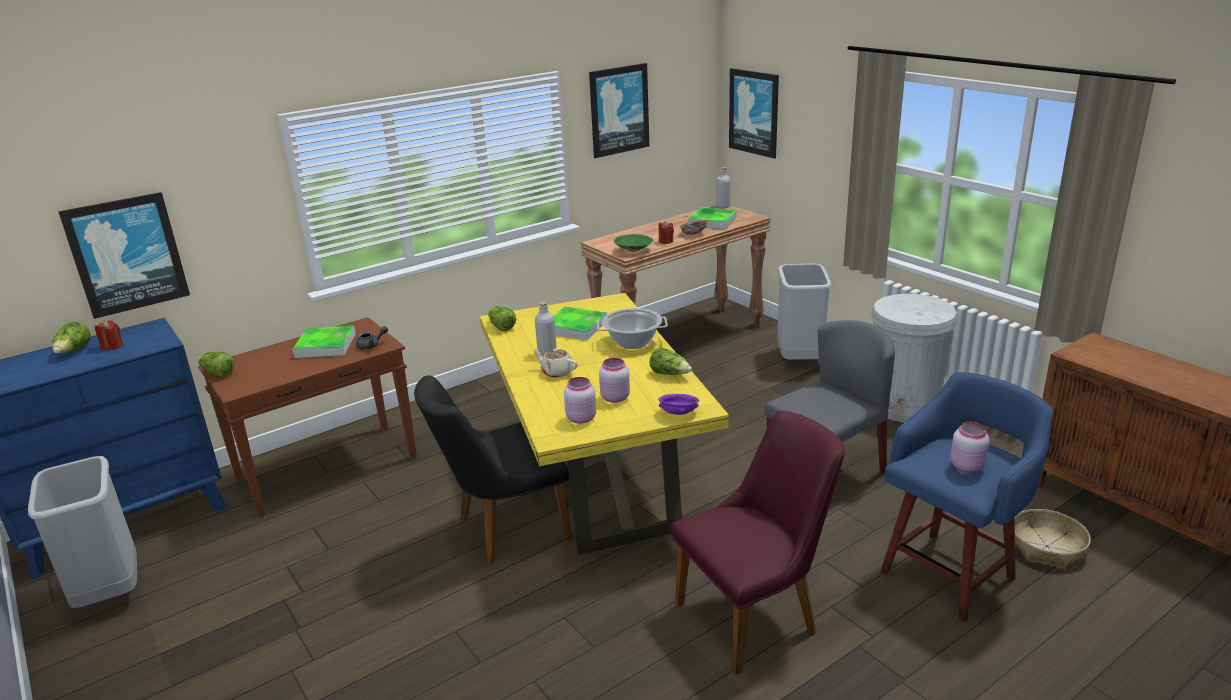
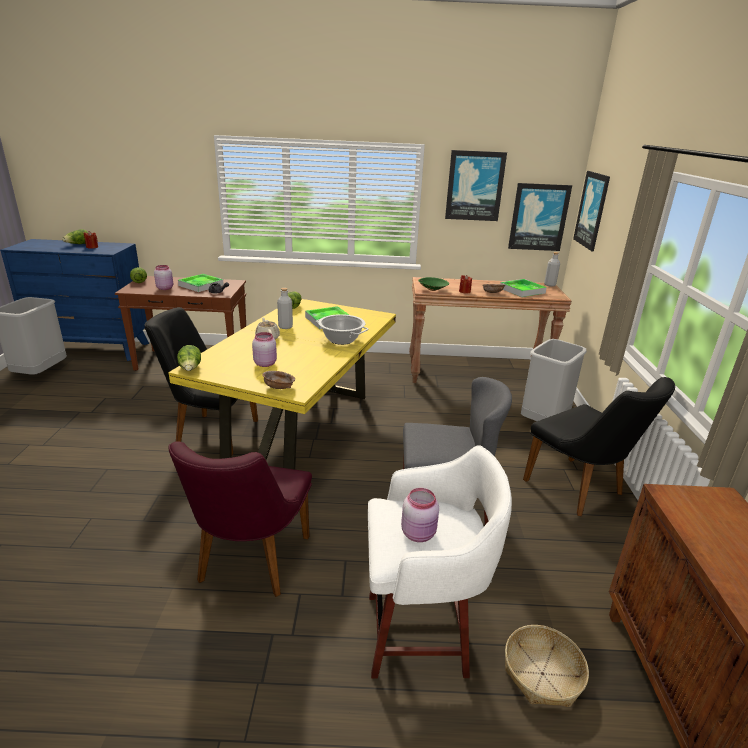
camera: 35 degrees right, 0 degrees up
picture [58,192,190,319] -> picture moved to [508,183,572,251]
pink jar [564,377,596,424] -> pink jar moved to [154,265,173,290]
lettuce [649,347,692,375] -> lettuce moved to [177,345,201,371]
purple bowl [658,394,699,415] -> brown bowl [262,371,295,389]
purple chair [671,411,845,675] -> purple chair turned 90 degrees clockwise [169,441,312,597]
white trash can [870,294,958,422] -> black chair [523,377,675,516]
blue stool [880,372,1053,622] -> white stool [368,446,512,679]

